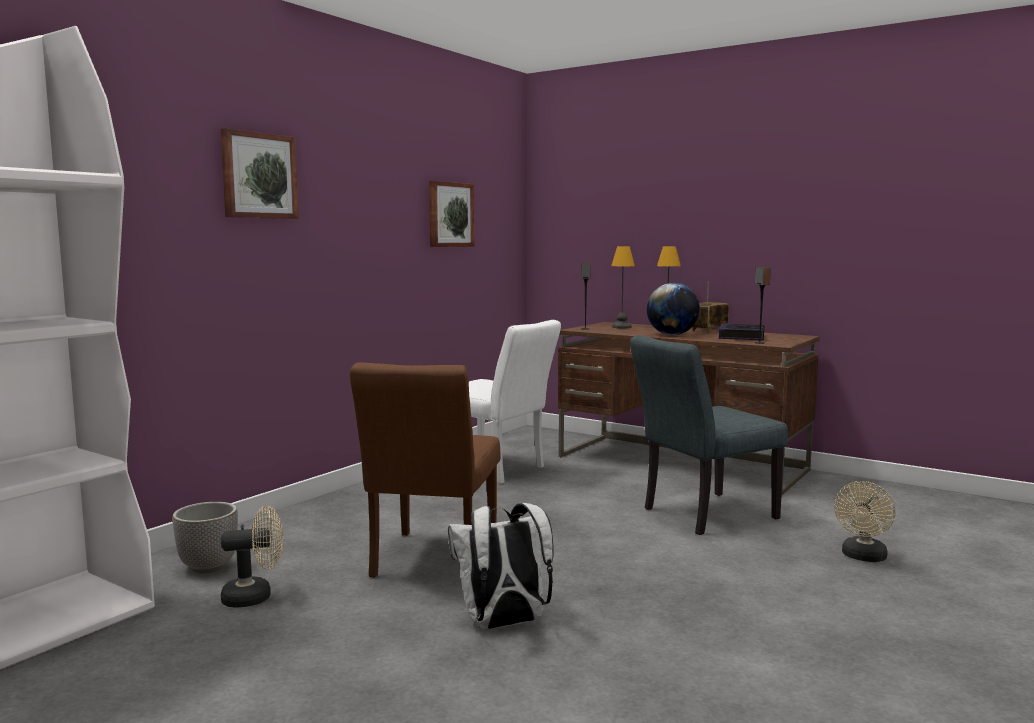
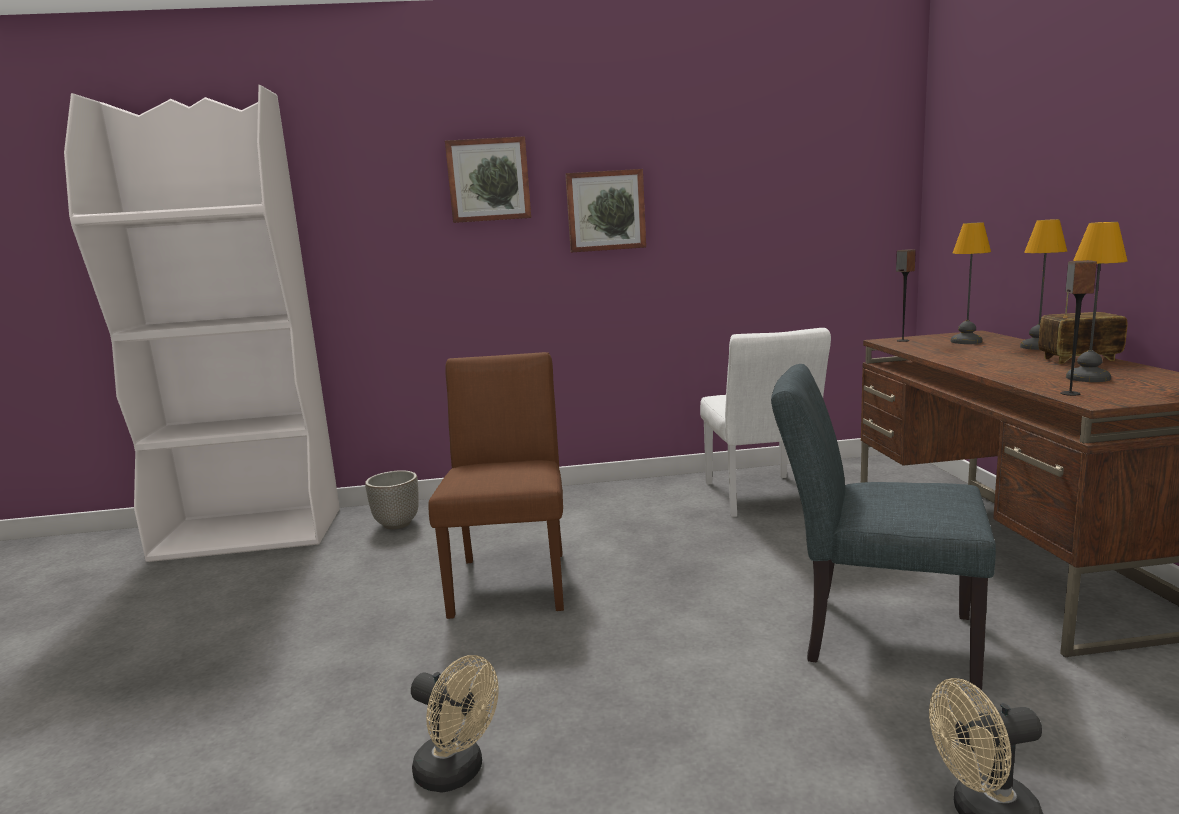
camera: 50 degrees right, 5 degrees up
beige fan [221,506,283,608] -> beige fan moved to [411,655,498,793]
brown chair [350,363,500,578] -> brown chair turned 120 degrees clockwise [428,352,564,619]
picture [429,181,475,247] -> picture moved to [565,169,646,252]
white backpack [448,503,554,630] -> none
globe [647,283,700,335] -> none
book [719,323,765,340] -> table lamp [1066,222,1128,382]

